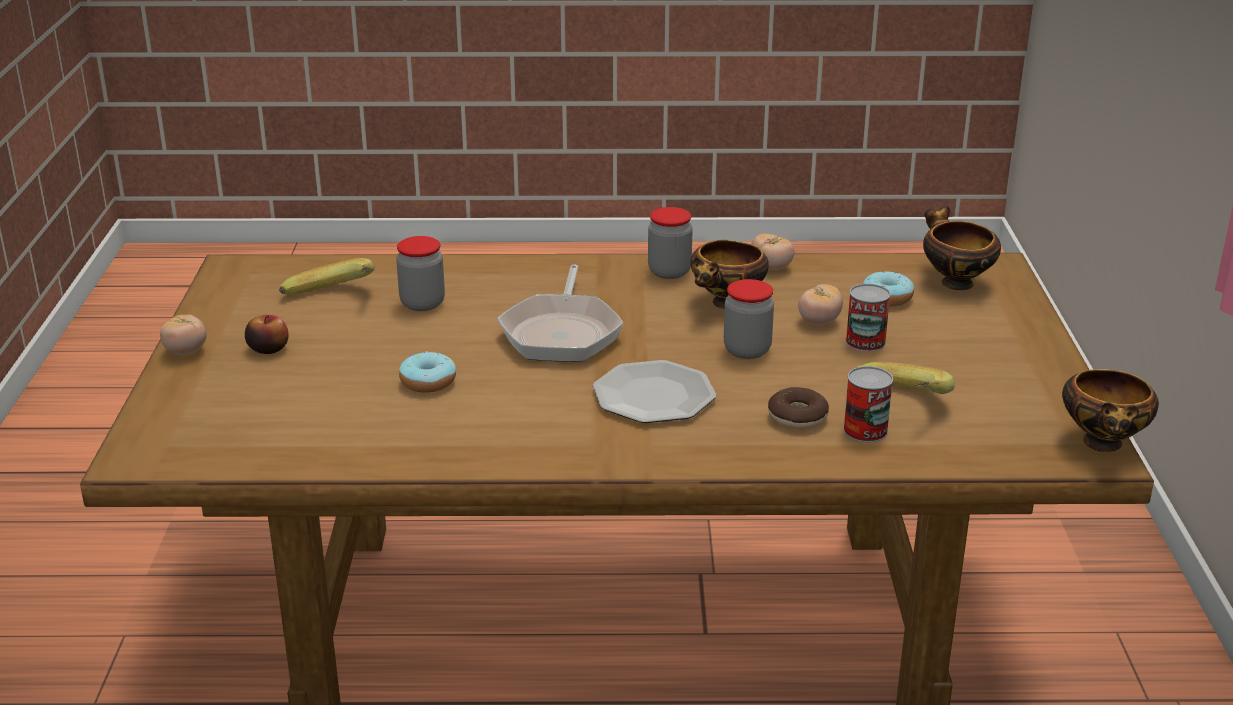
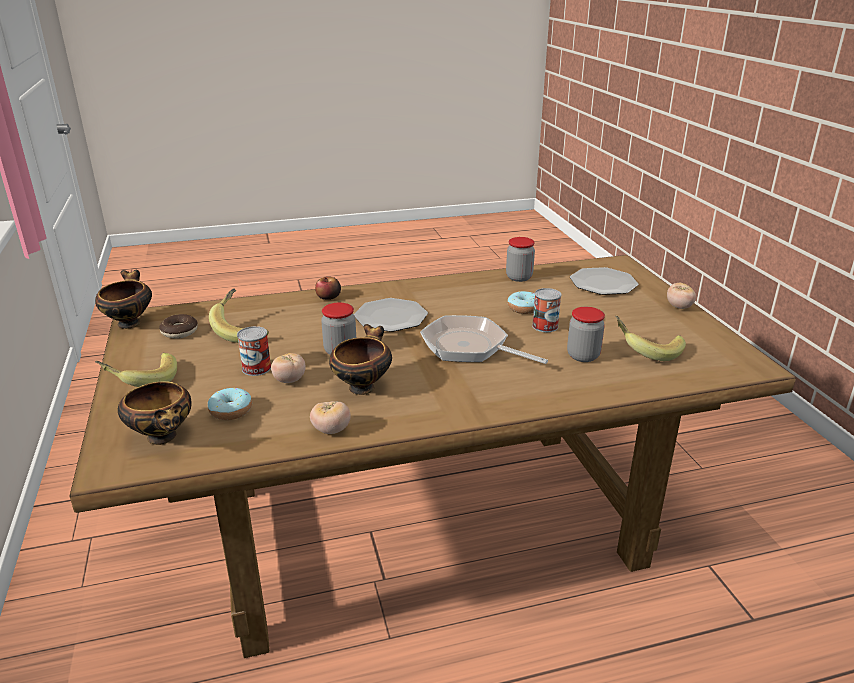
camera: 165 degrees right, 0 degrees up
apple [245,315,289,354] -> apple moved to [315,277,341,300]
frying pan [497,265,624,362] -> frying pan turned 45 degrees counterclockwise [420,315,548,364]
jar [648,207,693,279] -> jar moved to [506,237,535,282]
donut [768,387,829,429] -> donut moved to [159,314,198,339]
can [843,366,893,442] -> can moved to [532,288,562,332]
none -> banana [95,353,177,387]
none -> plate [570,267,639,295]

